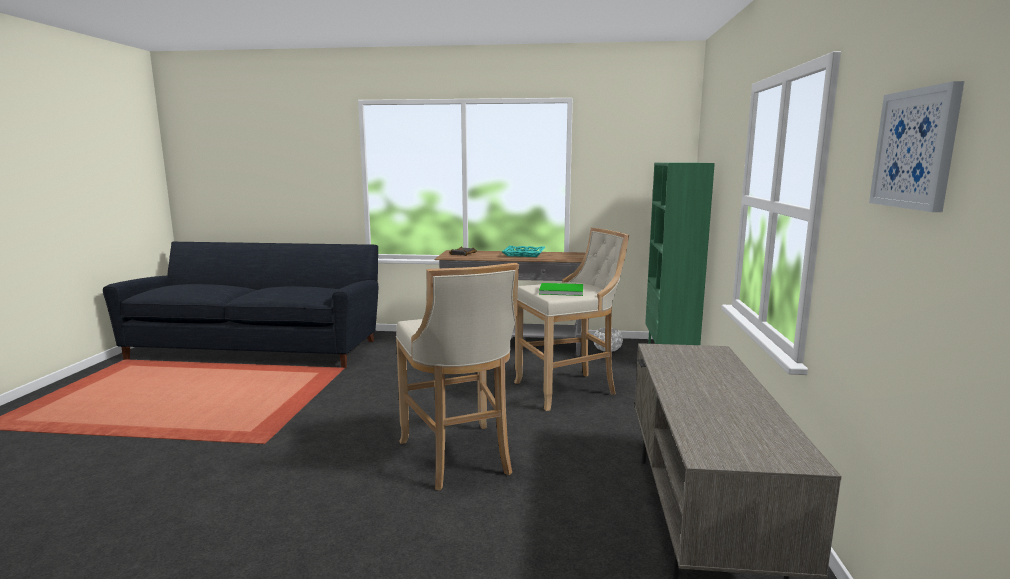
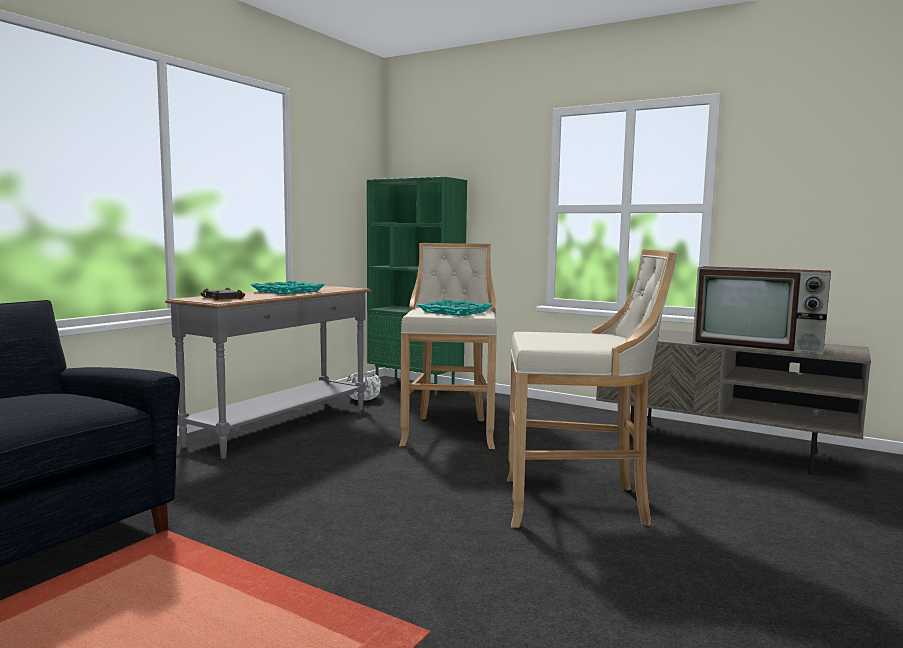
camera: 65 degrees left, 5 degrees down
green book [539,283,583,296] -> turquoise tray [418,300,493,316]
picture [869,81,964,212] -> none
none -> television [693,266,831,355]

